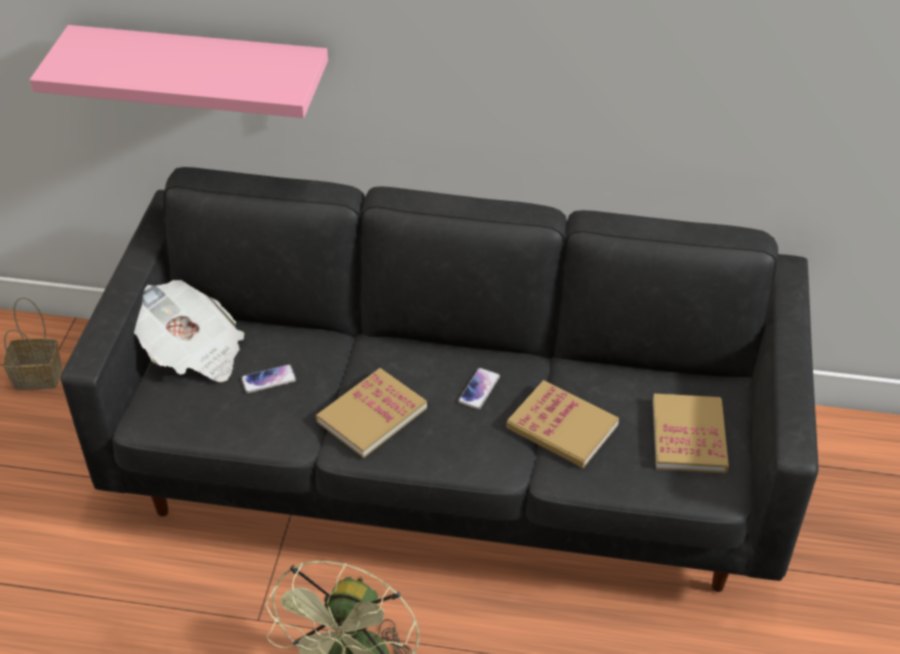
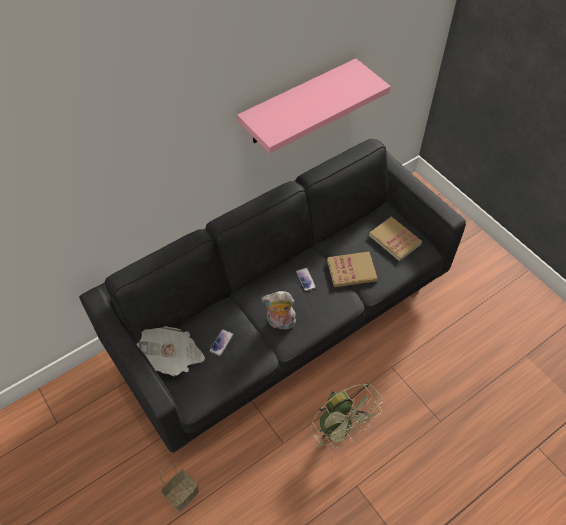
camera: 45 degrees left, 10 degrees up
basket [3,297,62,390] -> basket moved to [160,463,199,512]
pink shelf [30,25,328,118] -> pink shelf moved to [237,58,391,153]
book [316,368,427,458] -> plush toy [261,291,297,332]

